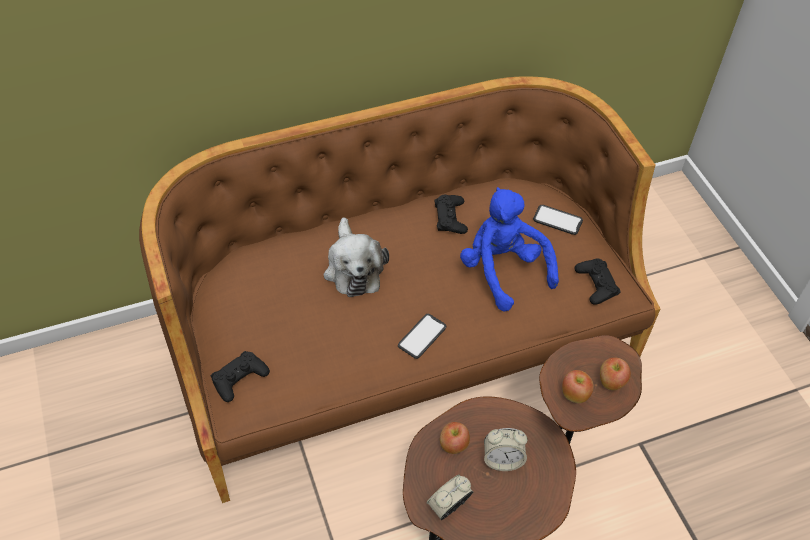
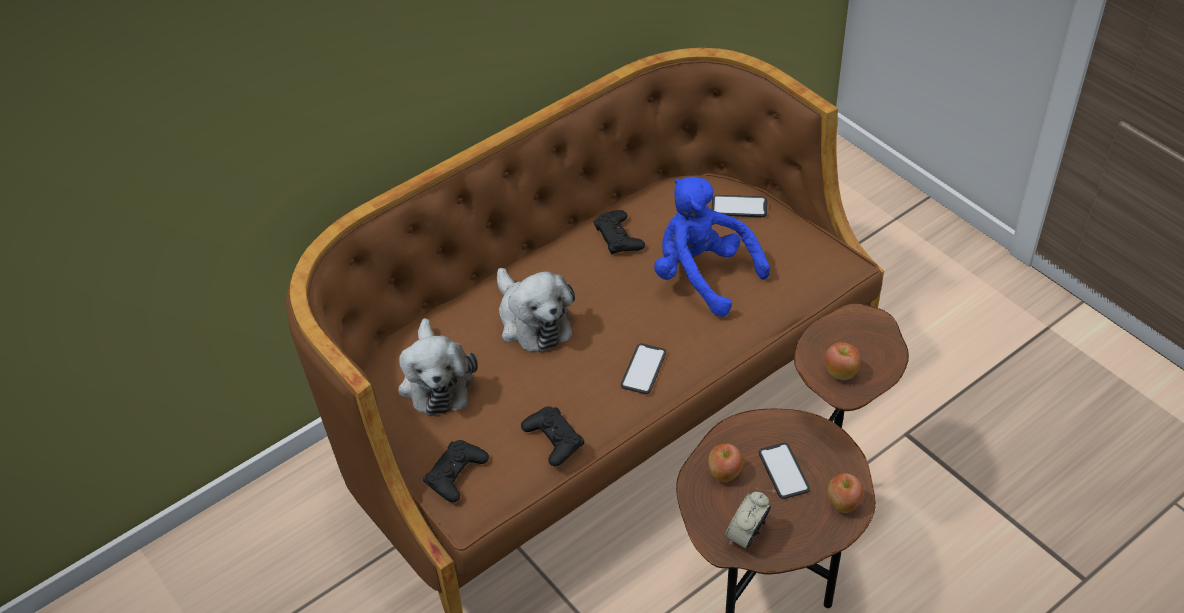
camera: 15 degrees left, 5 degrees down
alarm clock [484,428,527,471] -> phone [759,442,810,499]
black game controller [575,258,621,305] -> black game controller moved to [521,406,585,466]
apple [600,358,631,390] -> apple moved to [828,473,864,513]
none -> plush toy [398,318,478,416]

